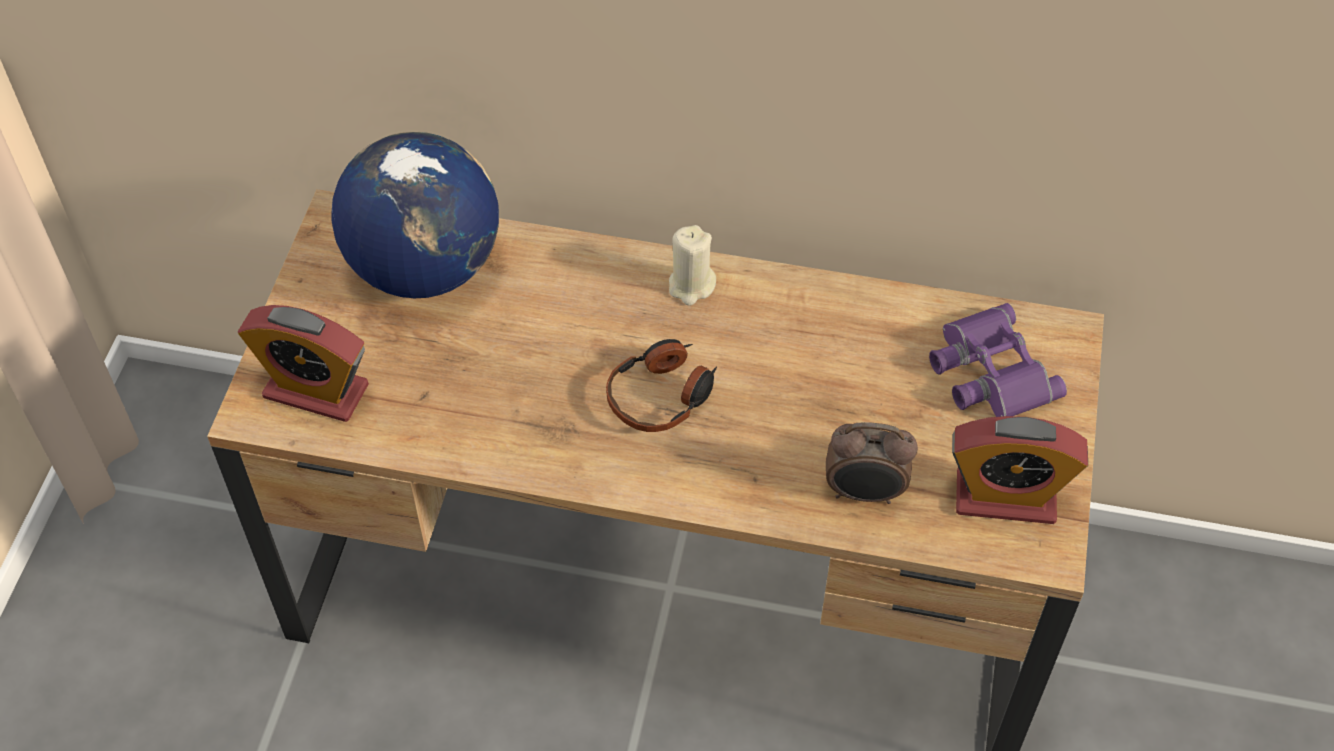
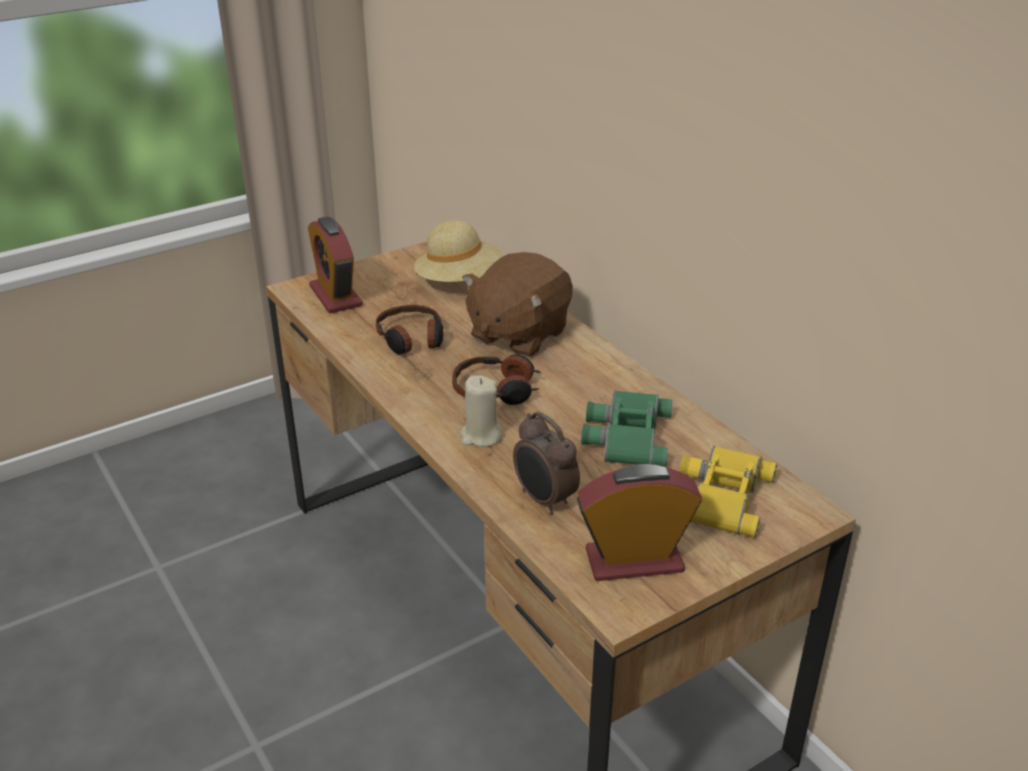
camera: 45 degrees right, 20 degrees down
globe [331,132,499,298] -> beige hat [414,220,503,282]
beige candle [669,225,716,306] -> beige candle moved to [461,376,502,447]
purple binoculars [929,303,1067,417] -> yellow binoculars [679,446,777,537]
alarm clock [952,416,1088,524] -> alarm clock turned 120 degrees clockwise [577,464,702,581]
none -> headphones [376,305,443,354]
none -> brown plush toy [462,252,573,357]
none -> green binoculars [581,390,672,467]

